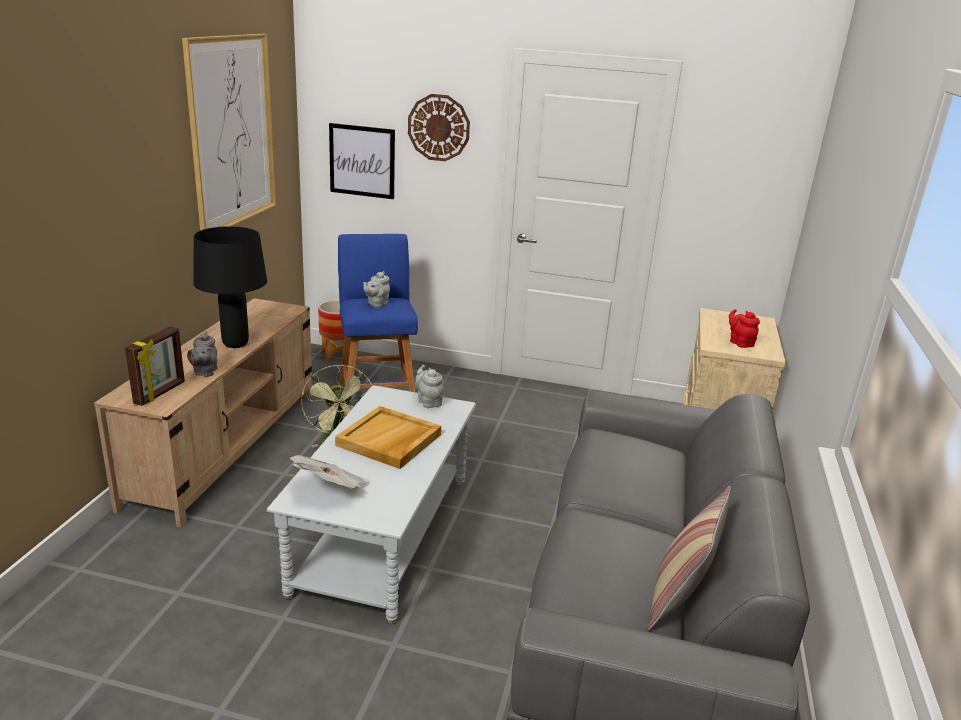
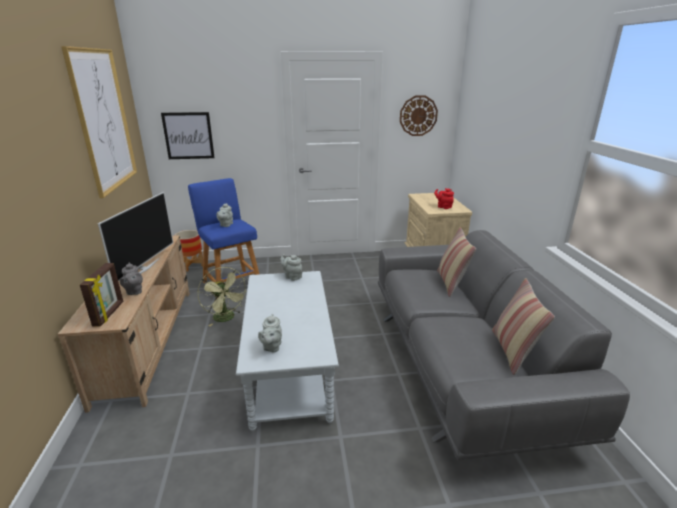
camera: 20 degrees left, 0 degrees up
black table lamp [193,226,267,348] -> television [98,192,173,282]
newspaper [290,455,369,489] -> grey teapot [258,314,282,353]
beige tray [335,406,441,469] -> none
wall clock [408,94,470,161] -> wall clock moved to [400,95,438,136]
none -> pillow [437,227,476,297]

